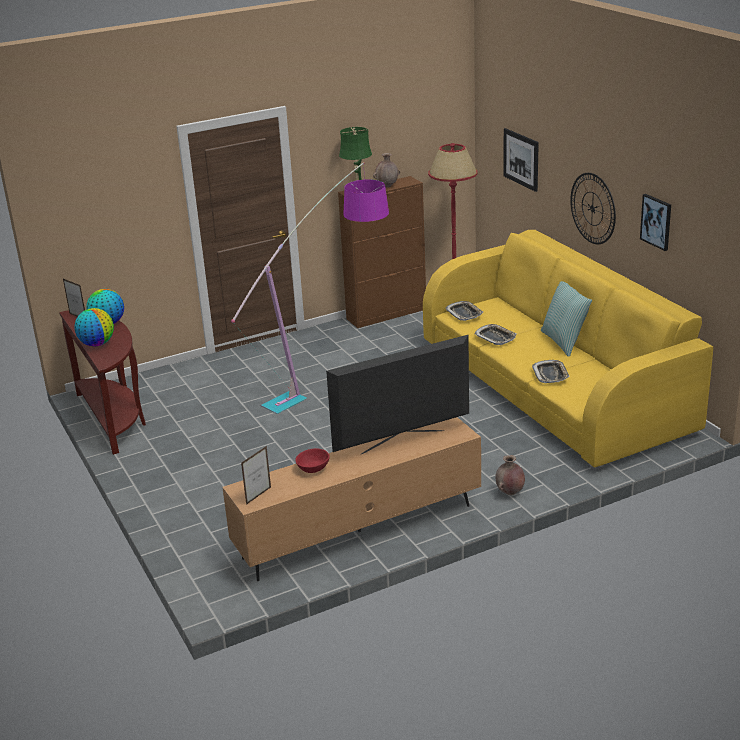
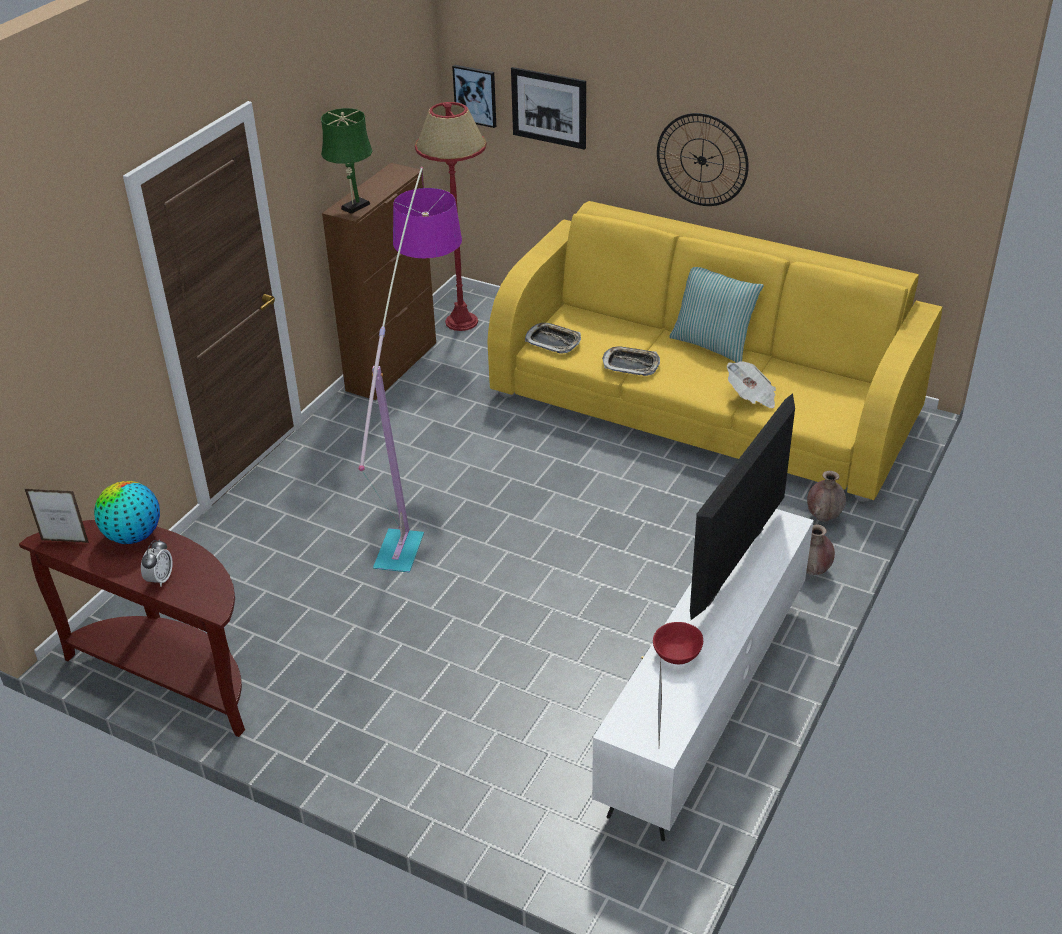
camera: 35 degrees left, 10 degrees up
globe [74,308,114,347] -> alarm clock [141,539,173,587]
brown tv stand [222,417,481,581] -> white tv stand [592,509,814,841]
brown vase [373,153,400,187] -> brown vase moved to [807,471,846,522]
tray [532,360,570,383] -> newspaper [727,361,776,408]
picture [640,194,671,251] -> picture moved to [452,64,496,128]

